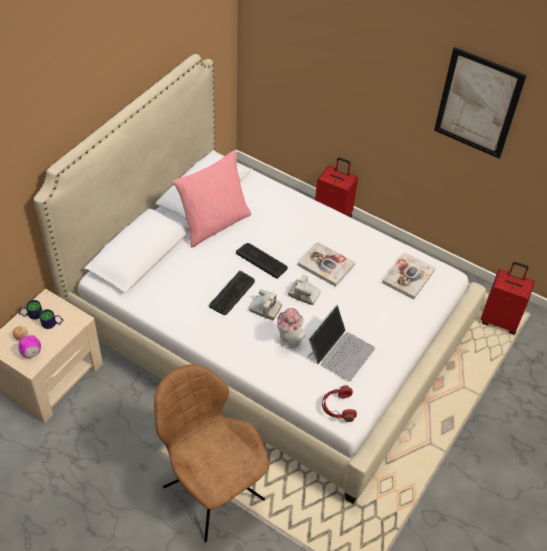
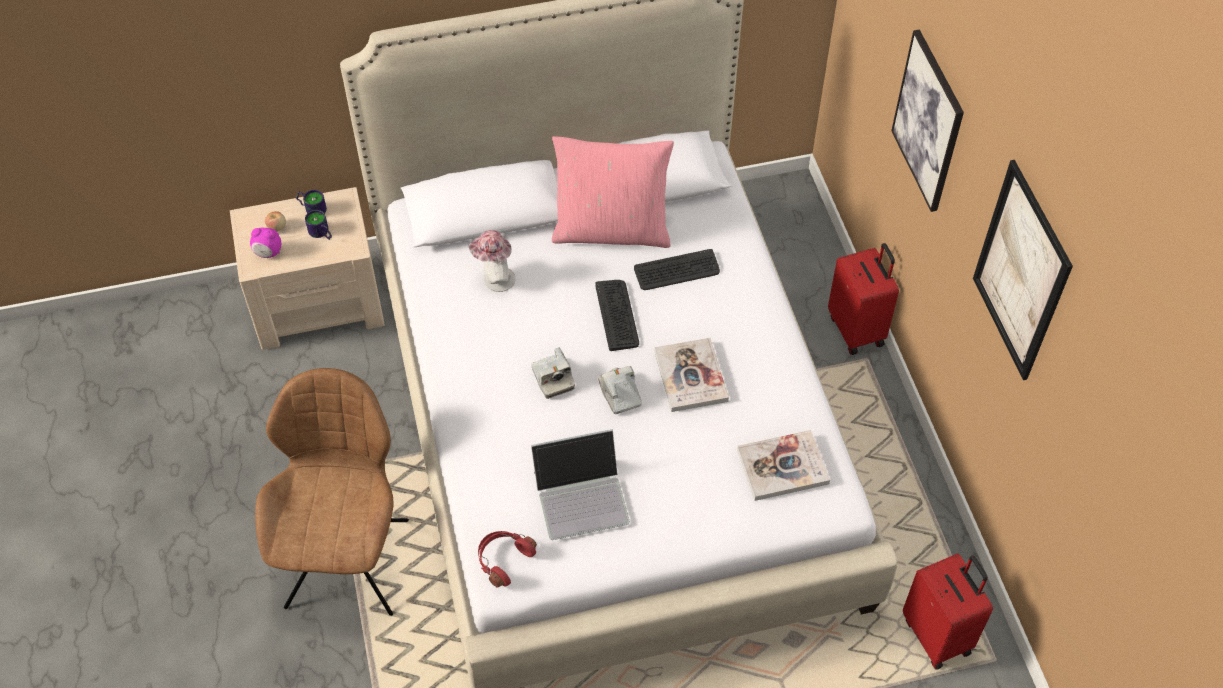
camera: 45 degrees right, 5 degrees up
keyboard [209,271,255,315] -> keyboard moved to [634,249,720,290]
hat [277,308,306,349] -> hat moved to [469,230,515,292]
none -> picture [891,30,964,212]

